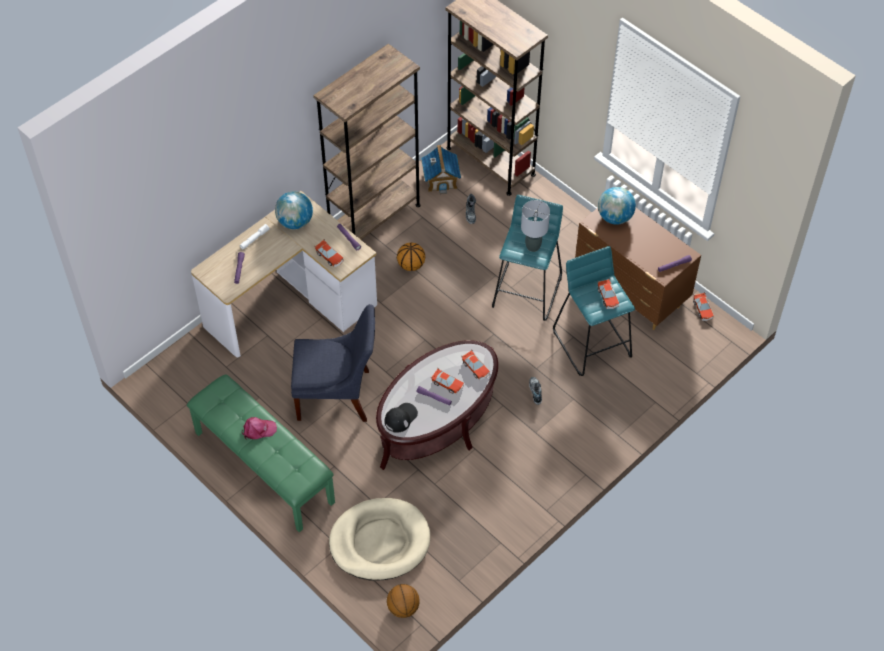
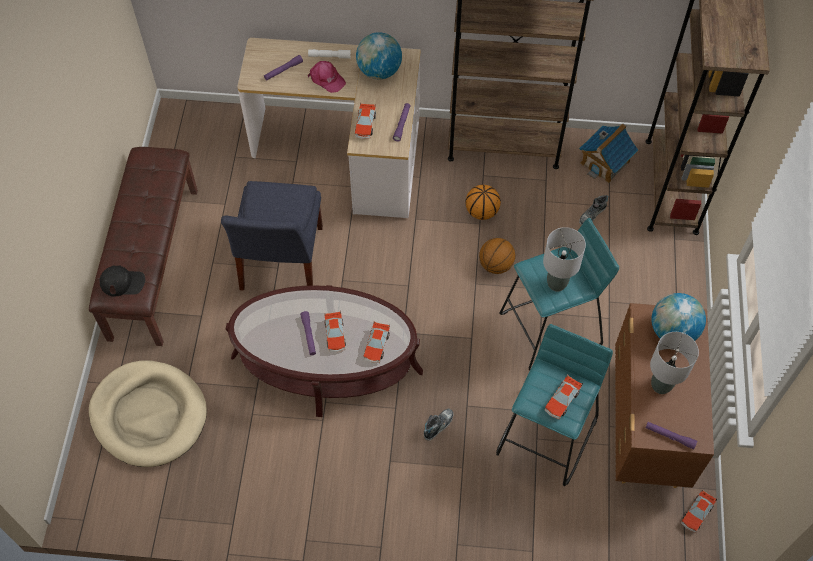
camera: 50 degrees right, 5 degrees up
green bench [187,374,335,532] -> brown bench [89,147,198,346]
pink cap [242,417,277,440] -> pink cap moved to [308,61,346,93]
blue chair [291,305,375,422] -> blue chair turned 45 degrees clockwise [221,181,323,290]
black cap [385,403,418,433] -> black cap moved to [100,265,145,296]
basketball [387,584,420,618] -> basketball moved to [479,238,515,274]
none -> grey table lamp [650,332,699,394]

